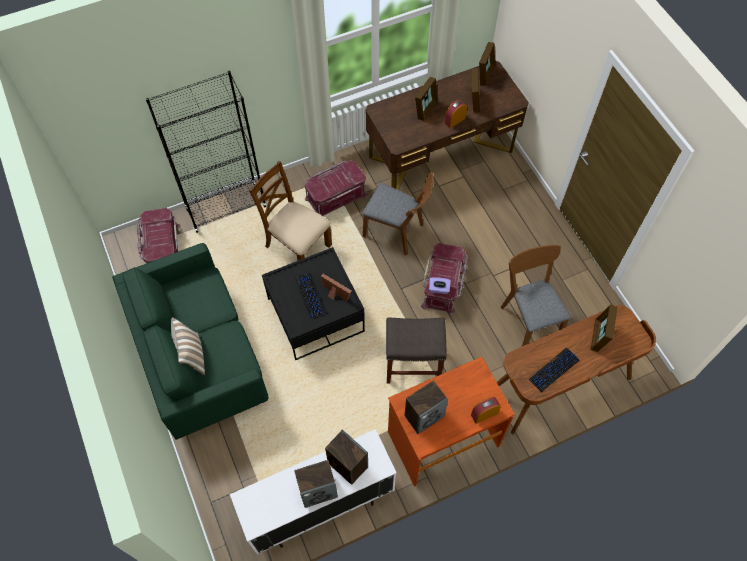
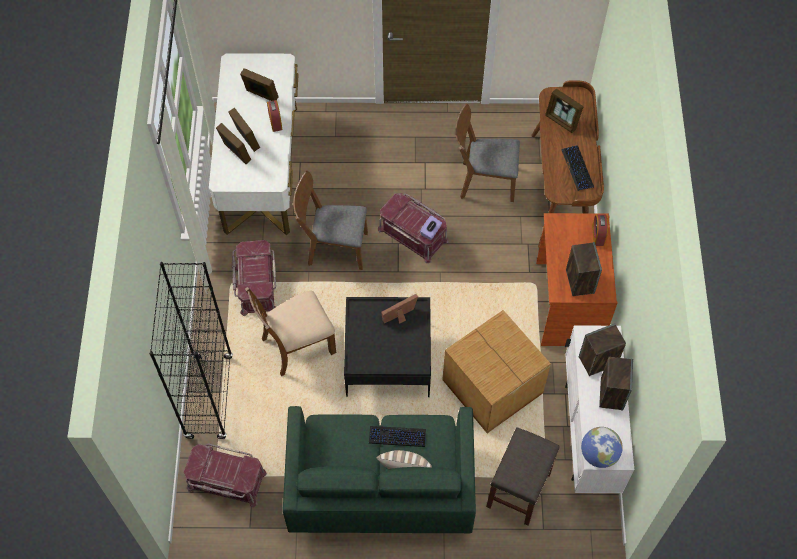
camera: 65 degrees left, 0 degrees up
keyboard [295,272,327,318] -> keyboard moved to [369,426,426,447]
brown chair [362,172,434,255] -> brown chair turned 135 degrees counterclockwise [293,171,368,270]
brown desk [366,61,529,190] -> white desk [209,53,299,235]
grey stool [386,317,446,383] -> grey stool moved to [486,427,560,526]
picture frame [479,42,495,86] -> picture frame moved to [216,123,251,164]
none -> cardboard box [442,310,551,433]
none -> globe [581,427,623,468]

